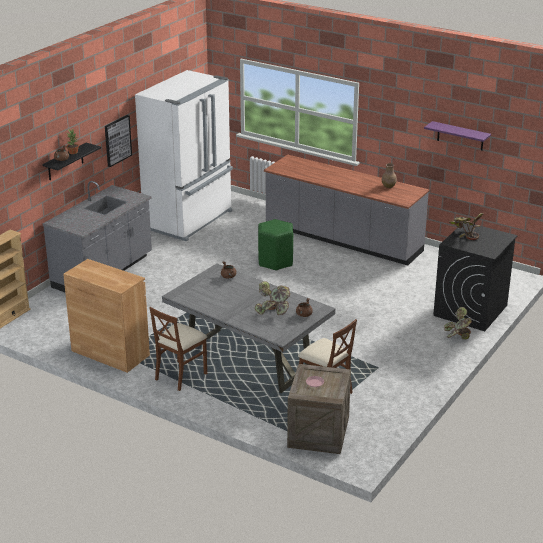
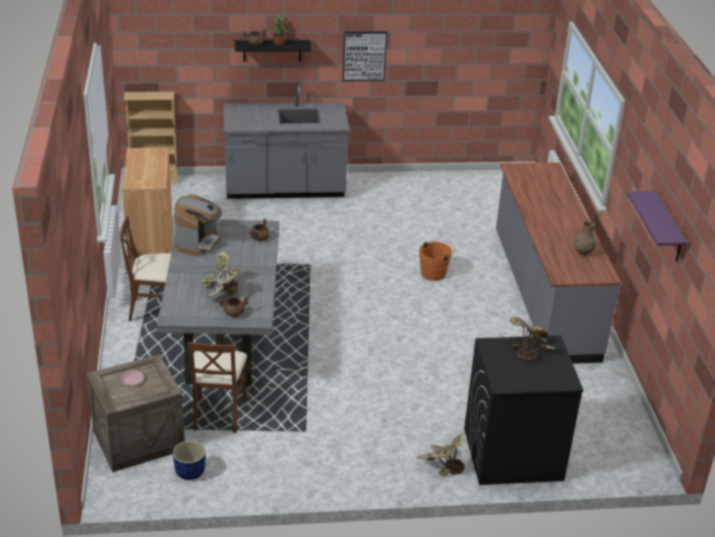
camera: 50 degrees right, 5 degrees up
white fridge [135,70,233,242] -> none
green stool [258,219,293,271] -> orange bucket [419,240,455,281]
none -> blue planter [173,441,205,480]
none -> coffee machine [174,194,222,256]

